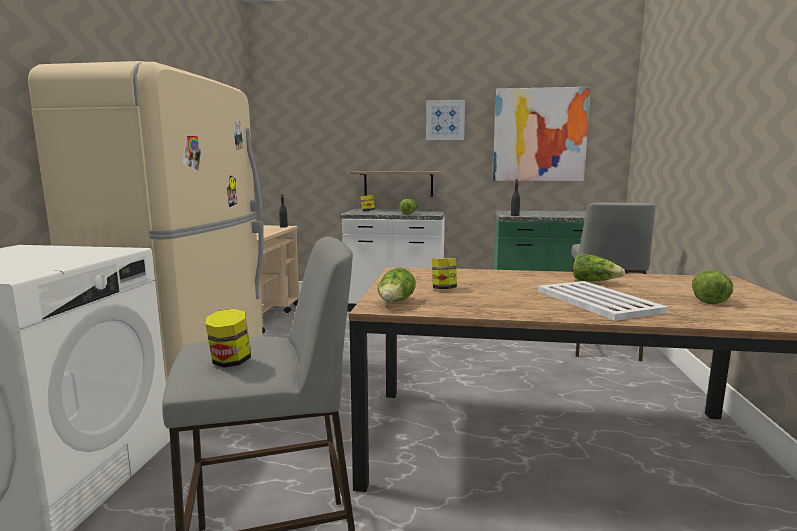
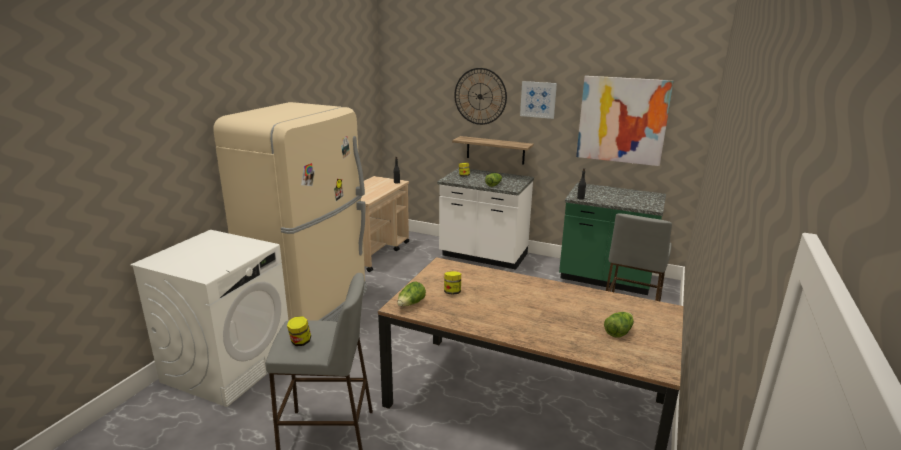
camera: 15 degrees right, 10 degrees up
white tray [538,281,668,321] -> none
lettuce [573,254,625,282] -> none
none -> wall clock [454,68,507,125]

